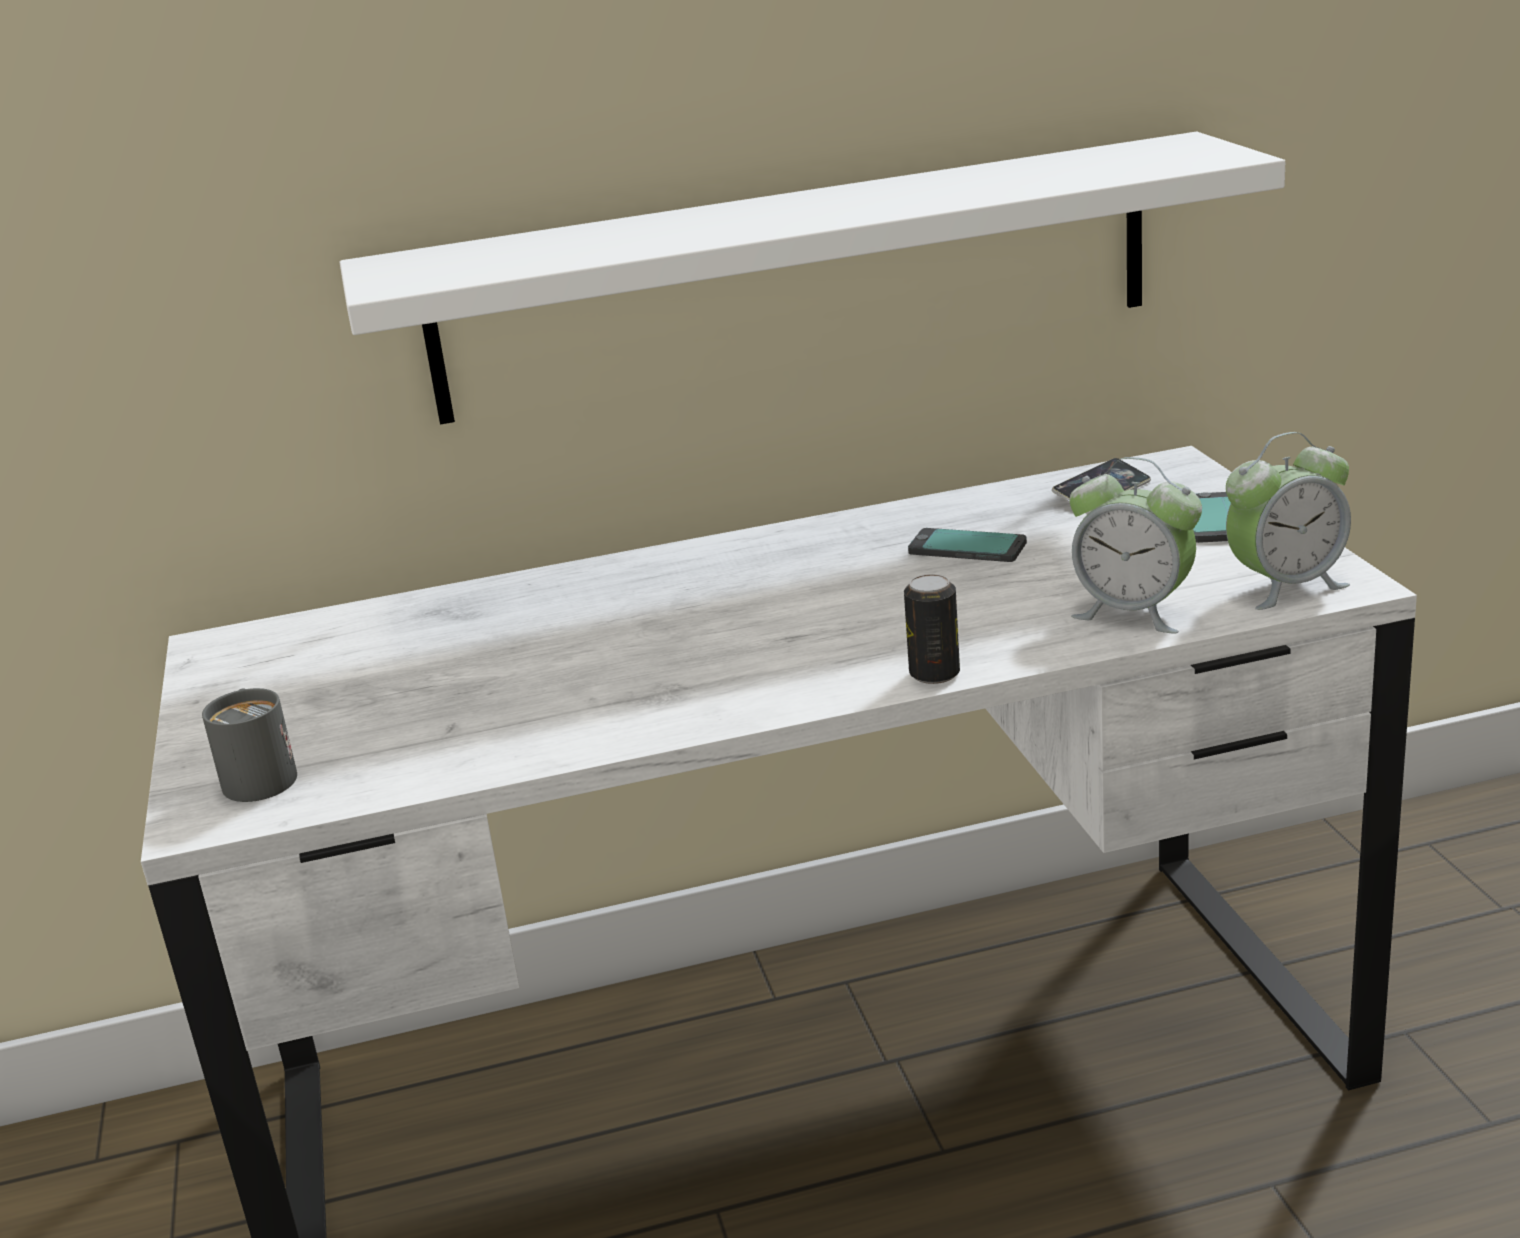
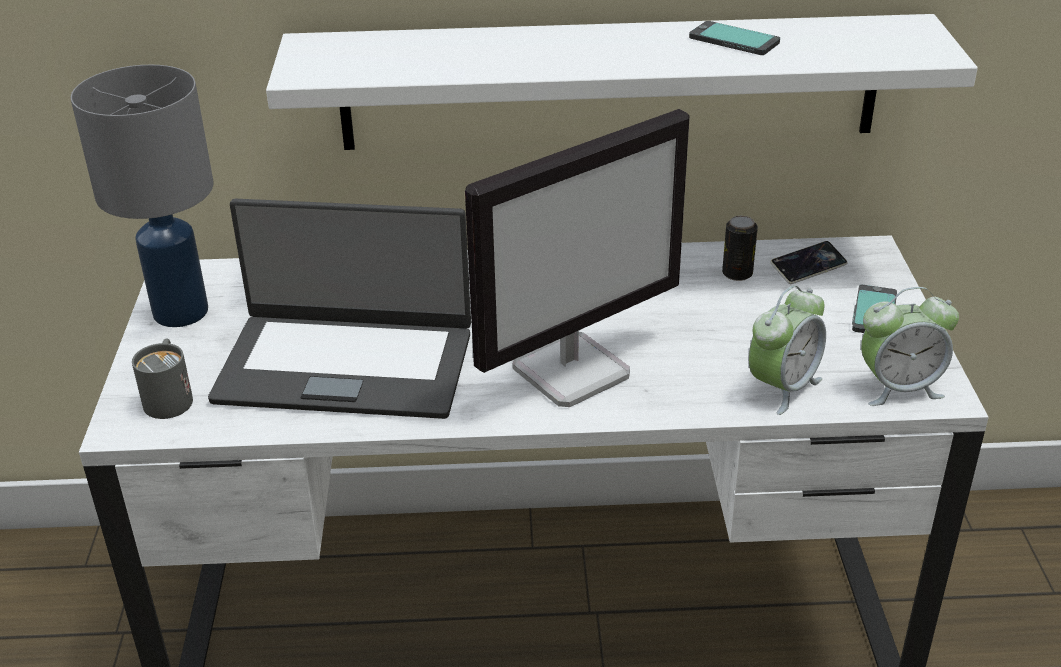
camera: 10 degrees right, 10 degrees up
can [904,574,960,684] -> can moved to [722,216,758,281]
phone [908,528,1027,562] -> phone moved to [689,21,780,55]
alarm clock [1070,457,1202,633] -> alarm clock turned 90 degrees counterclockwise [749,285,826,415]
none -> grey table lamp [71,65,213,327]
none -> laptop [208,199,471,419]
none -> monitor [465,109,690,407]

